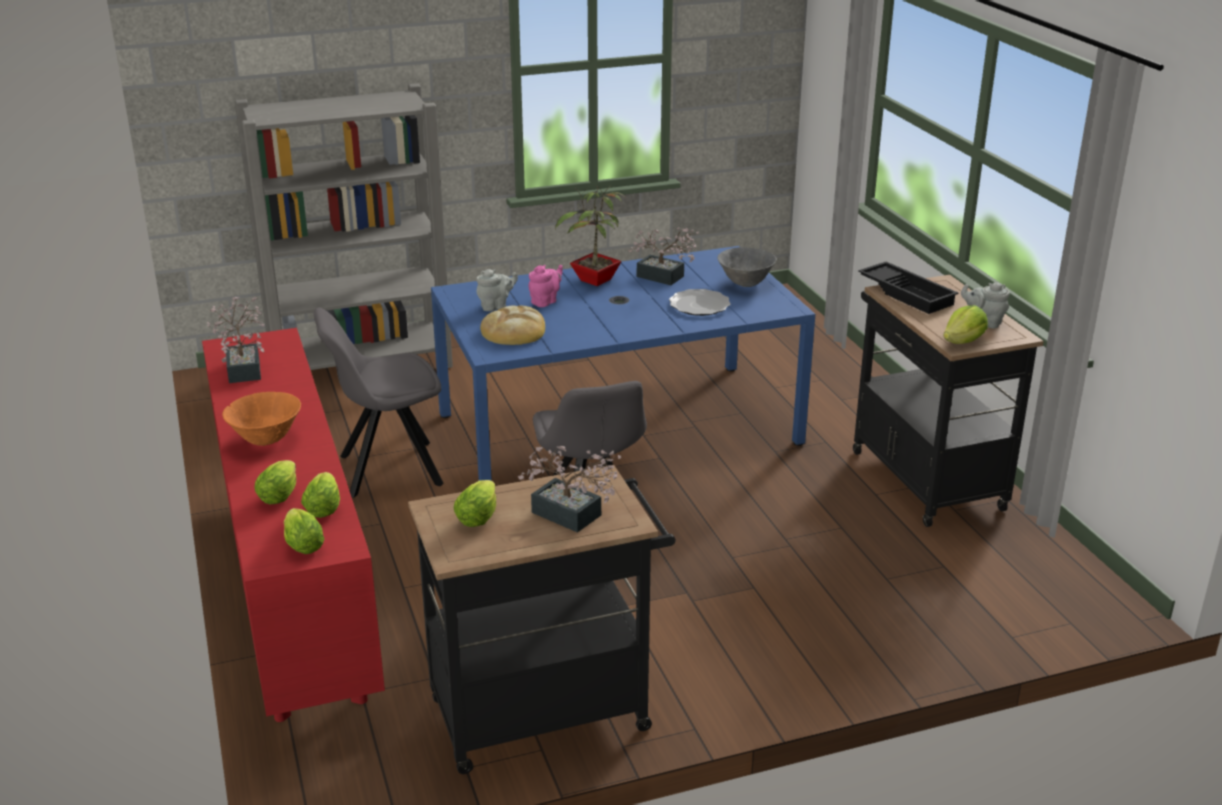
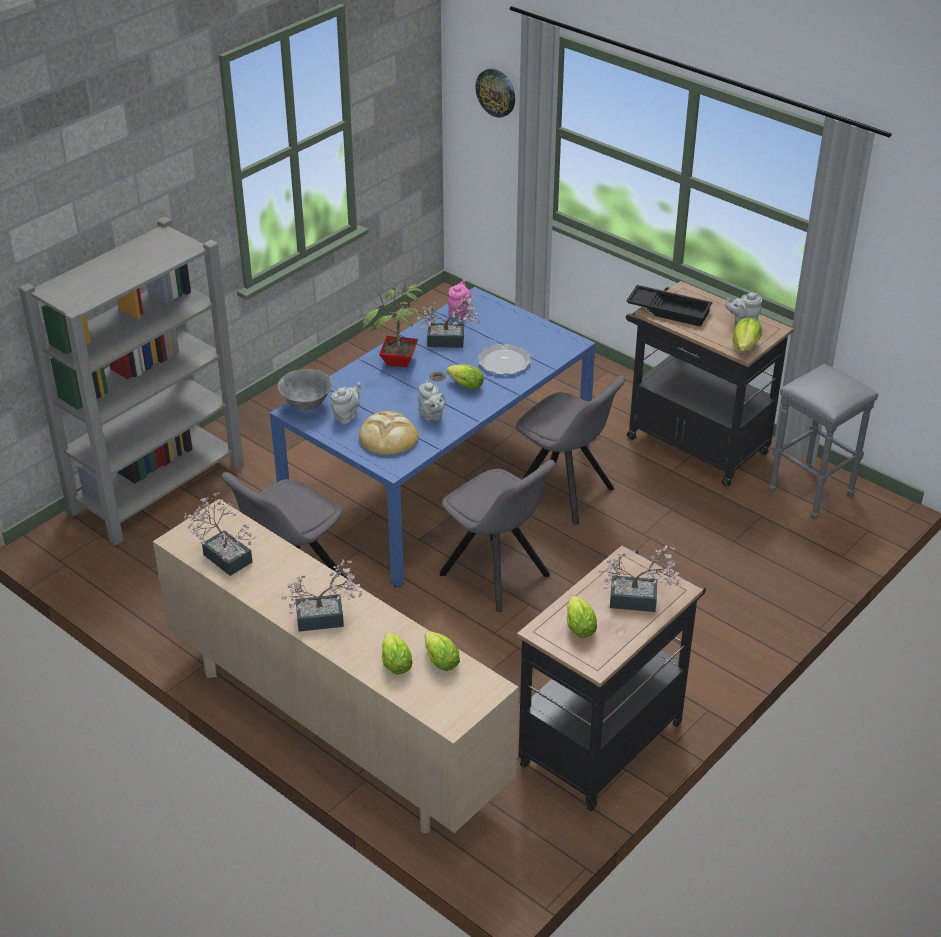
camera: 30 degrees left, 10 degrees up
red cabinet [202,328,385,722] -> beige cabinet [153,499,519,833]
orange bowl [222,392,301,446] -> potted plant [281,560,362,632]
lettuce [284,508,324,554] -> lettuce moved to [446,365,484,390]
pink teapot [528,265,563,307] -> pink teapot moved to [448,279,471,318]
grey bowl [718,247,777,287] -> grey bowl moved to [278,369,332,411]
none -> grey teapot [418,380,445,422]
none -> wall clock [475,69,515,118]
none -> grey chair [516,376,625,525]
none -> grey stool [769,364,878,519]

